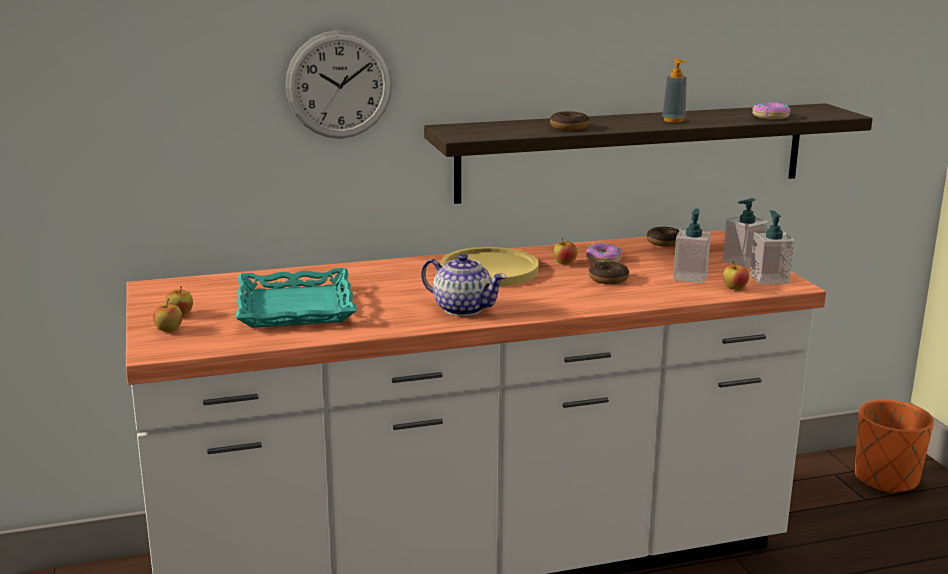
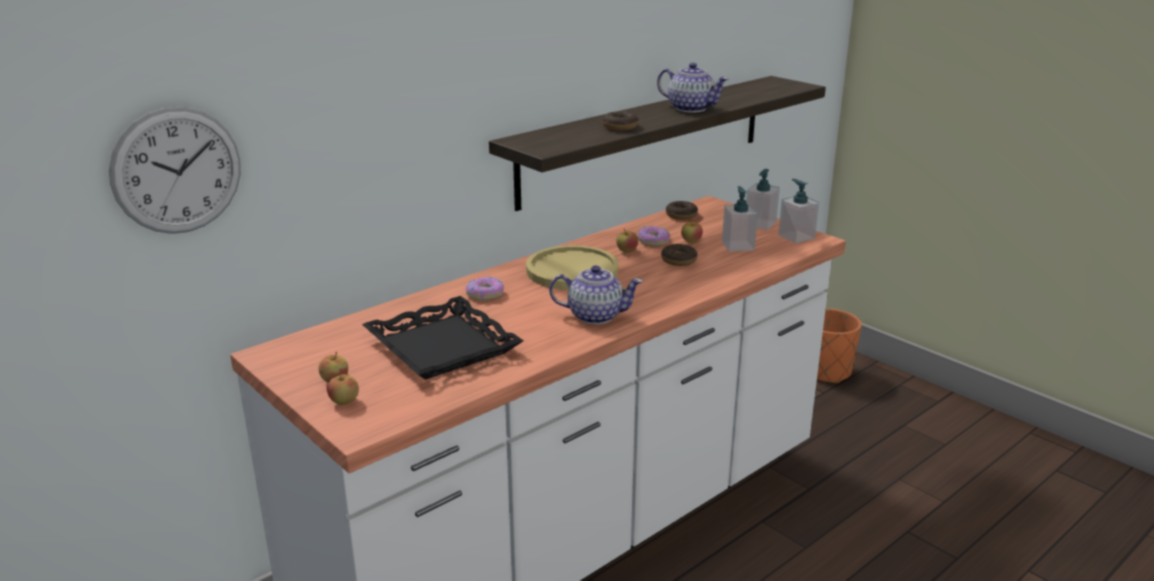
camera: 25 degrees left, 5 degrees up
turquoise tray [236,268,357,328] -> black tray [362,296,524,380]
wall clock [285,30,392,139] -> wall clock moved to [109,107,241,234]
soap dispenser [662,59,687,123] -> teapot [657,63,729,113]
apple [723,261,749,290] -> apple moved to [681,220,703,243]
donut [752,103,791,119] -> donut moved to [465,277,504,301]

